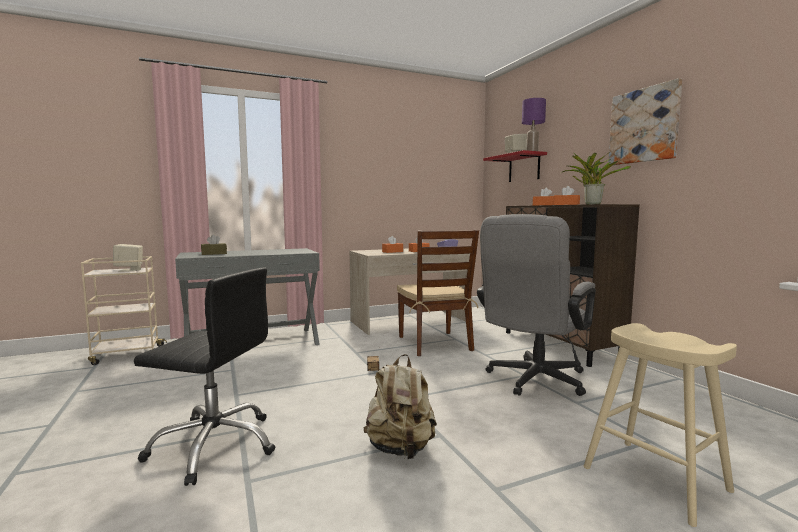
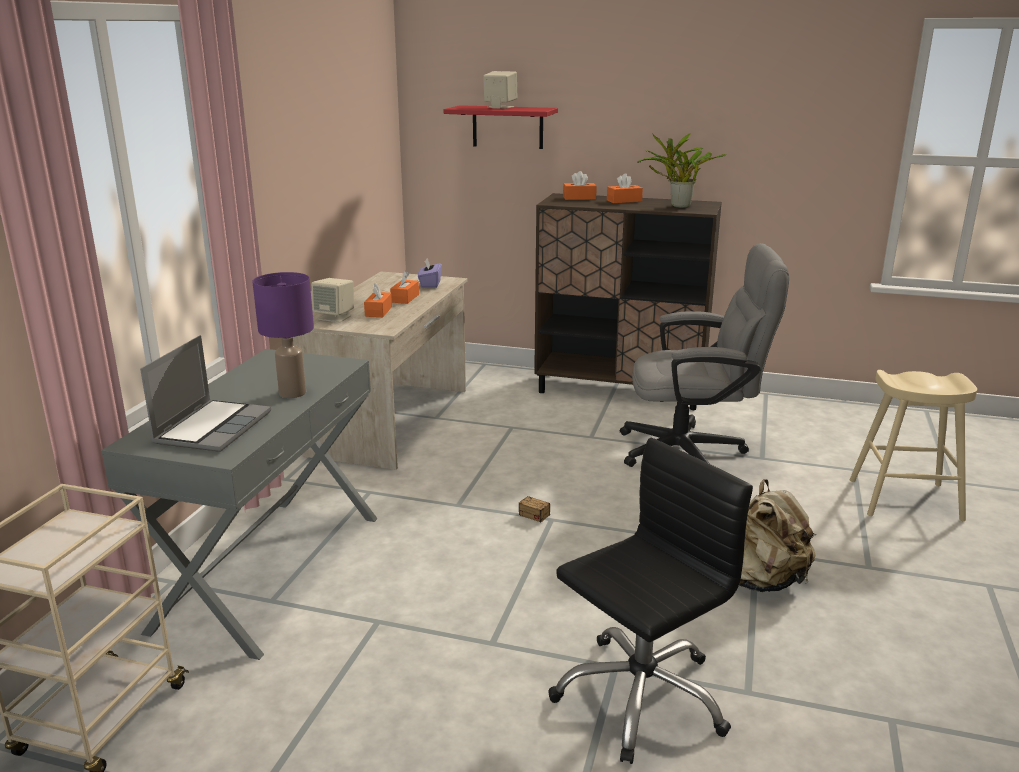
camera: 50 degrees left, 15 degrees up
beige speaker [113,244,143,272] -> beige speaker moved to [311,278,354,323]
brown tissue box [201,234,227,255] -> laptop [140,335,271,452]
brown chair [397,230,479,356] -> none
grey office chair [477,214,596,396] -> grey office chair turned 75 degrees counterclockwise [620,243,789,467]
purple table lamp [522,98,546,151] -> purple table lamp moved to [252,272,314,398]
picture [608,78,682,165] -> none

